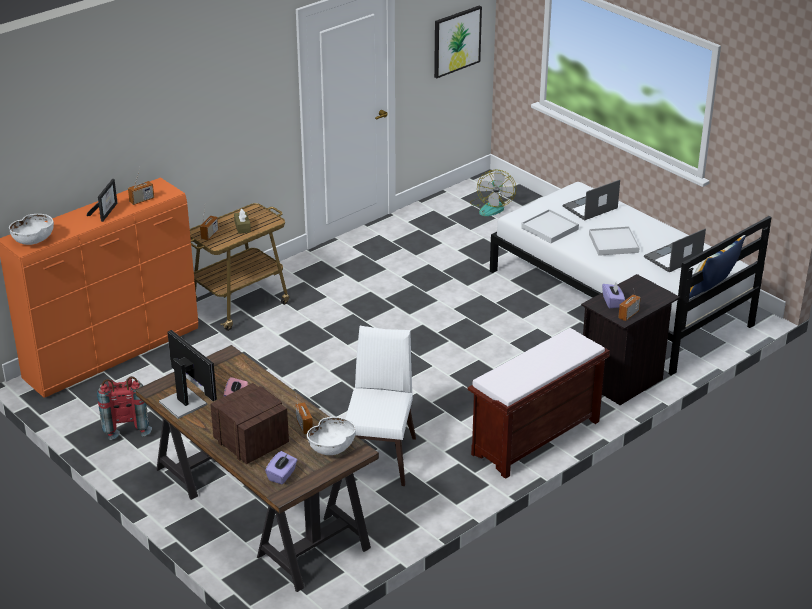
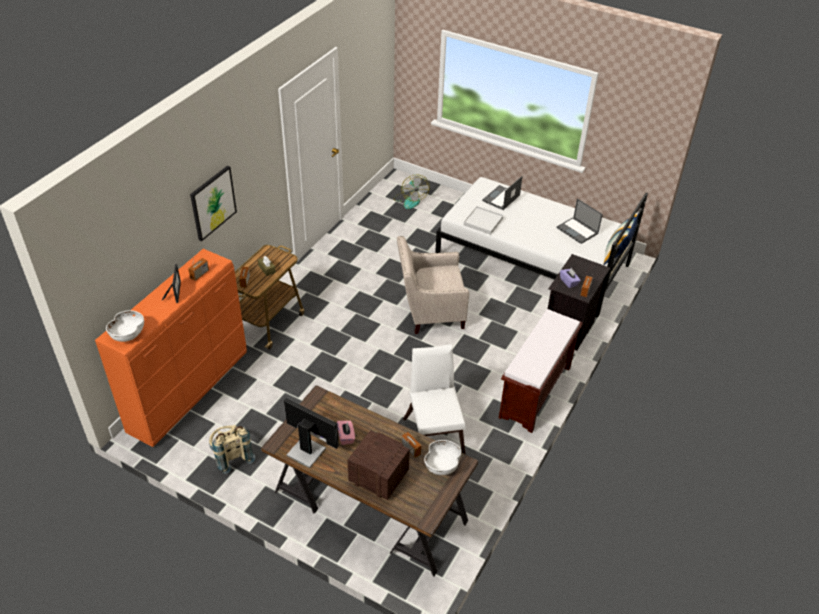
camera: 20 degrees left, 10 degrees up
red backpack [97,376,152,440] -> beige backpack [209,425,255,474]
purple tissue box [265,451,297,484] -> none
picture [434,6,482,78] -> picture moved to [190,166,237,241]
white tray [589,226,640,256] -> none
laptop [644,228,706,272] -> laptop turned 75 degrees counterclockwise [556,199,603,244]
none -> beige armchair [397,236,469,334]

